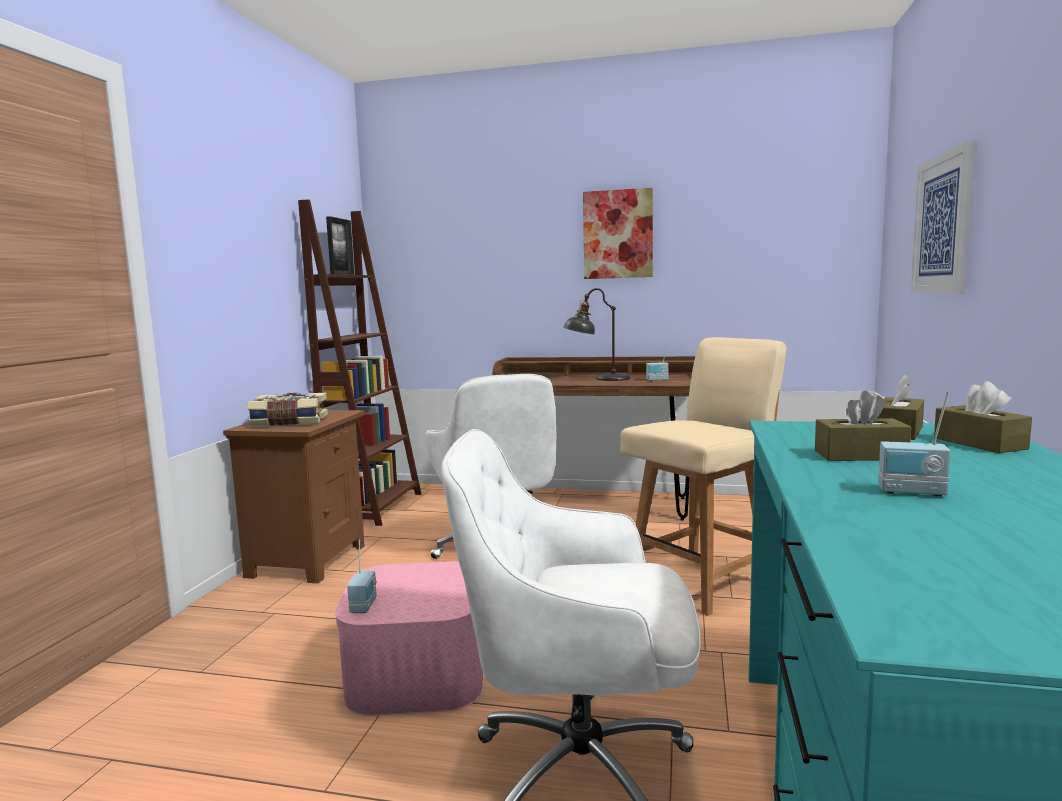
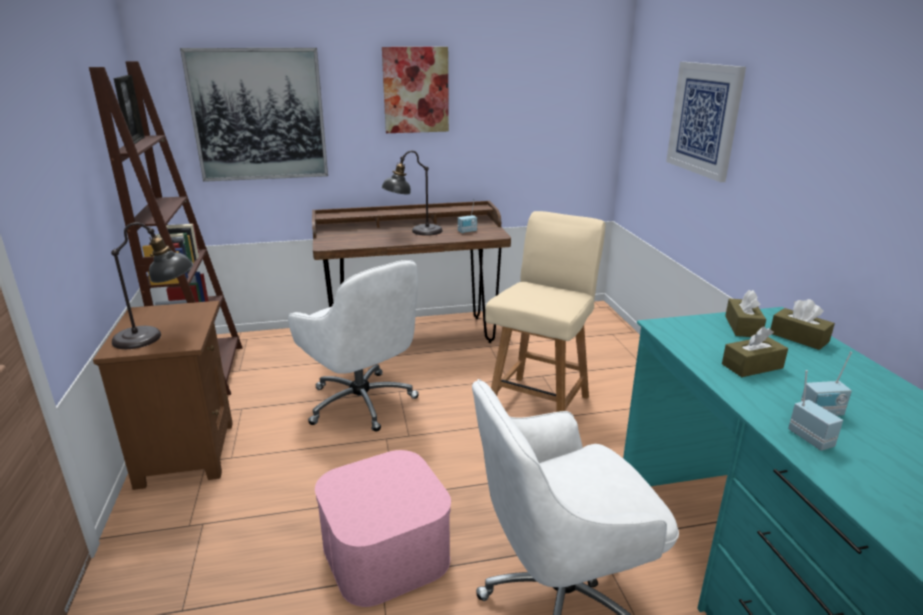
camera: 25 degrees left, 15 degrees up
book [247,392,328,426] -> grey table lamp [111,222,193,349]
radio [347,540,377,613] -> radio moved to [788,370,843,451]
none -> picture [180,48,328,182]

